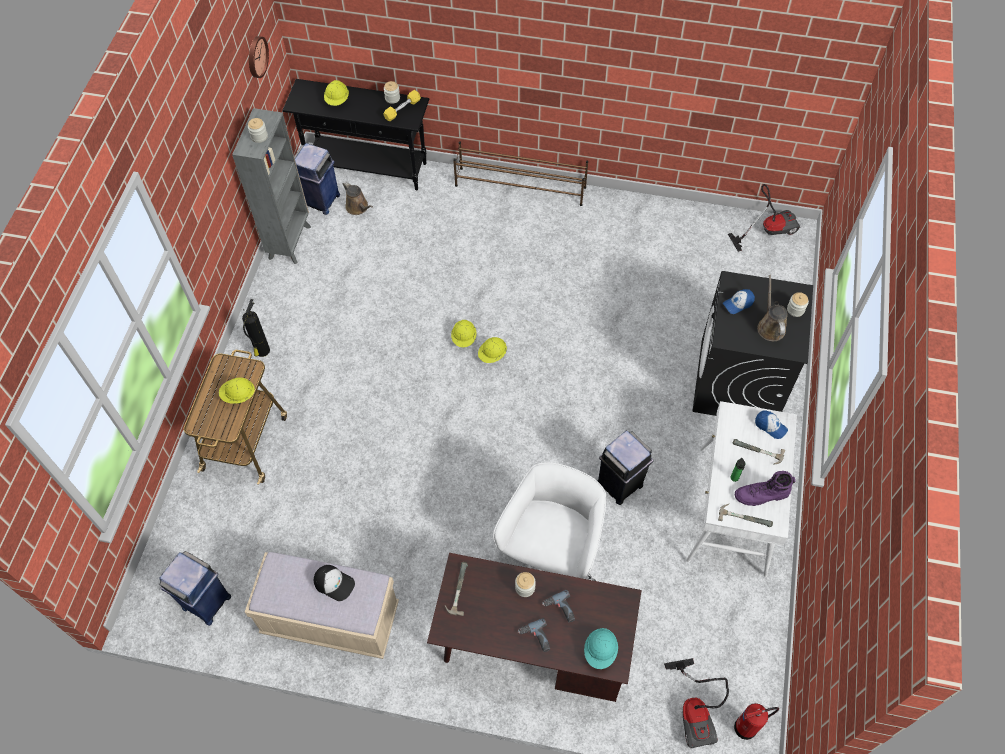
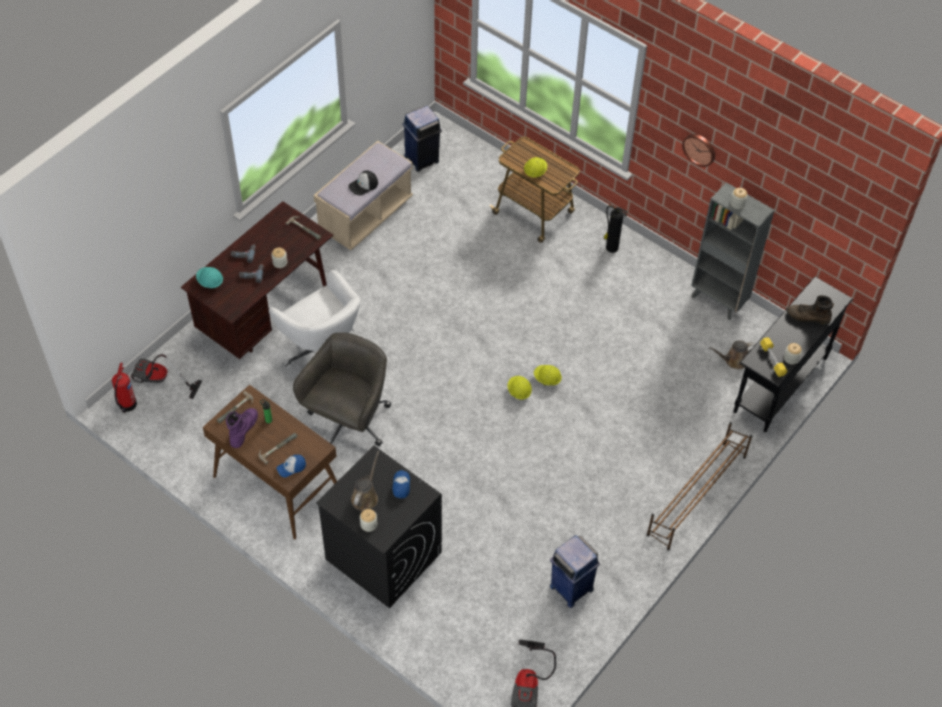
camera: 115 degrees right, 5 degrees down
wall clock [249,36,269,78] -> wall clock moved to [682,134,715,167]
blue trash can [294,143,340,215] -> blue trash can moved to [550,535,600,608]
yellow hard hat [324,80,349,106] -> brown boot [786,295,834,325]
black trash can [598,431,653,505] -> grey office chair [293,332,391,446]
white desk [686,401,797,577] -> brown desk [203,385,337,540]
brown watering can [757,275,788,341] -> brown watering can turned 90 degrees counterclockwise [351,451,380,511]

